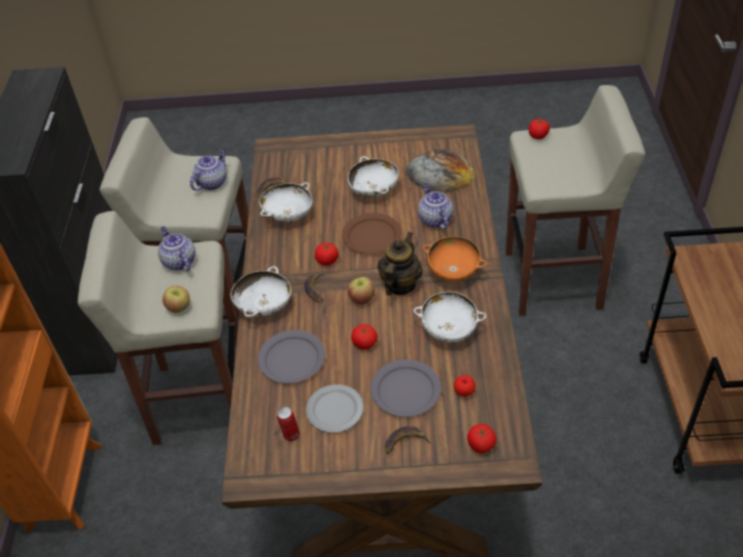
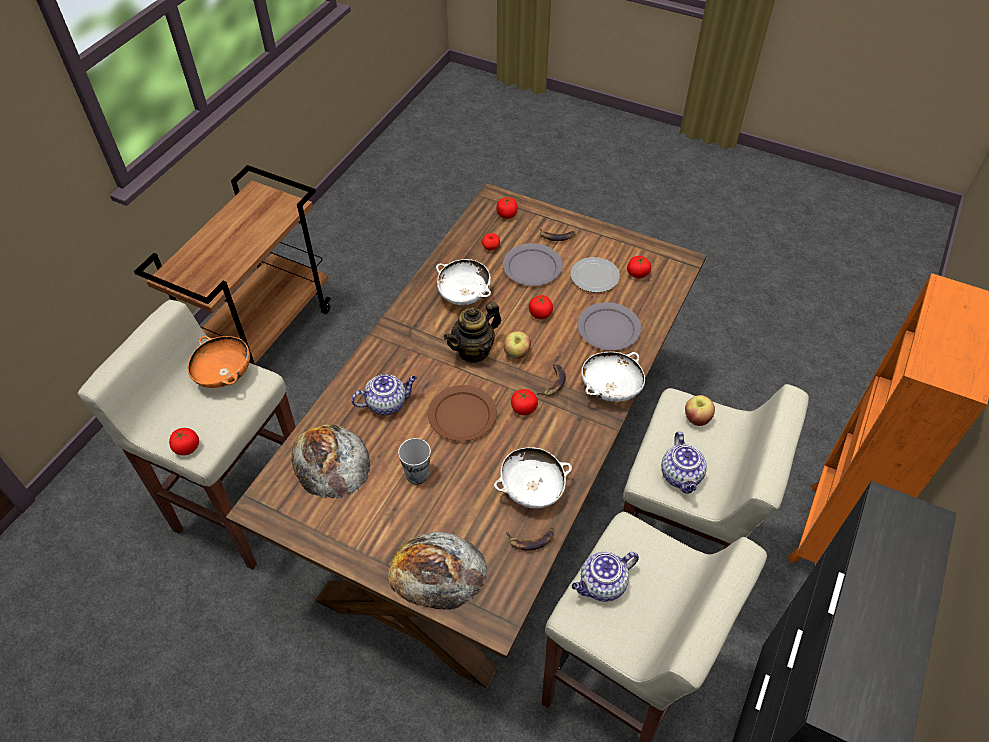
camera: 155 degrees left, 5 degrees up
can [277,406,300,441] -> tomato [627,256,651,279]
white bowl [348,156,399,197] -> cup [398,438,431,485]
teapot [418,183,454,230] -> teapot turned 120 degrees counterclockwise [351,374,417,415]
orange bowl [422,237,487,282] -> orange bowl moved to [188,336,250,388]
none -> bread [388,532,488,610]

